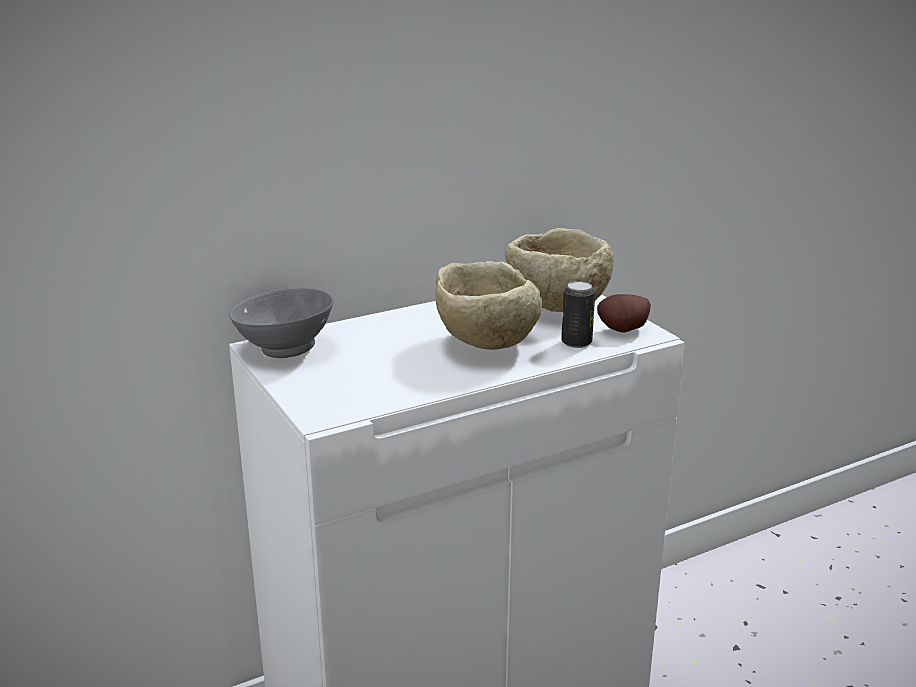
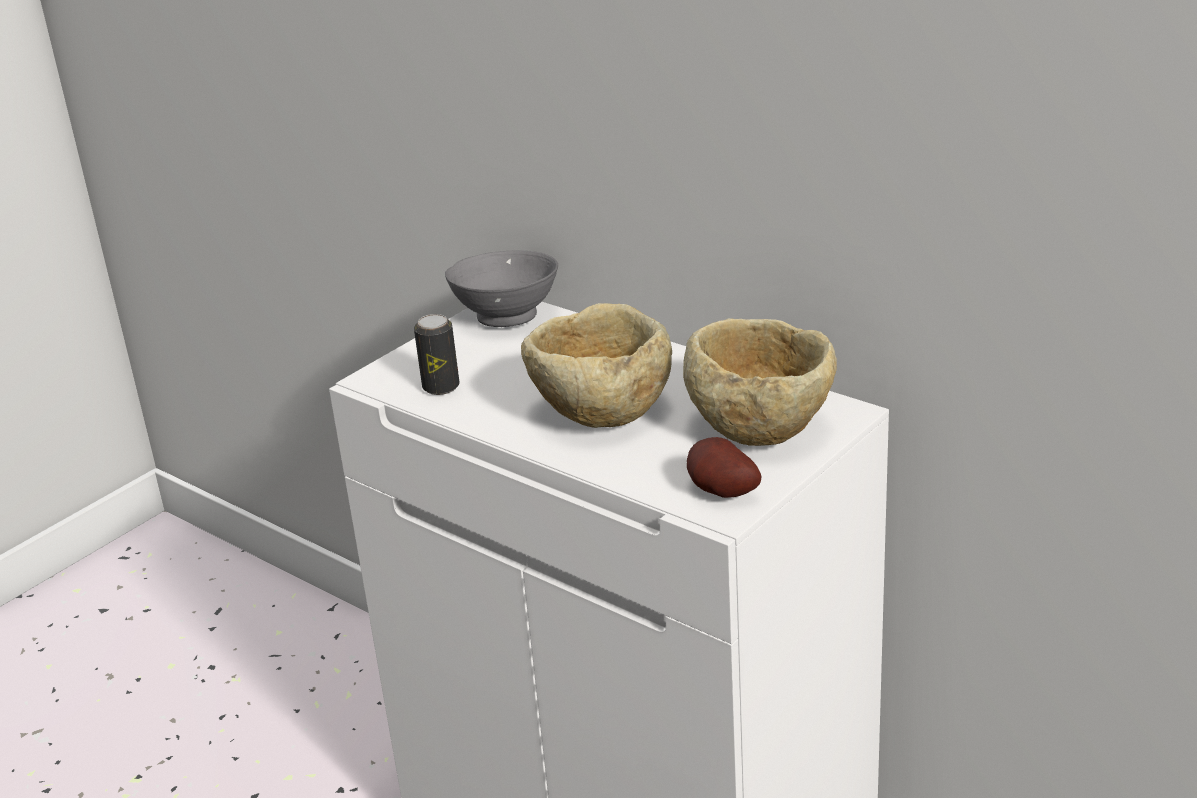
camera: 70 degrees right, 5 degrees up
can [561,281,595,348] -> can moved to [414,314,460,395]

